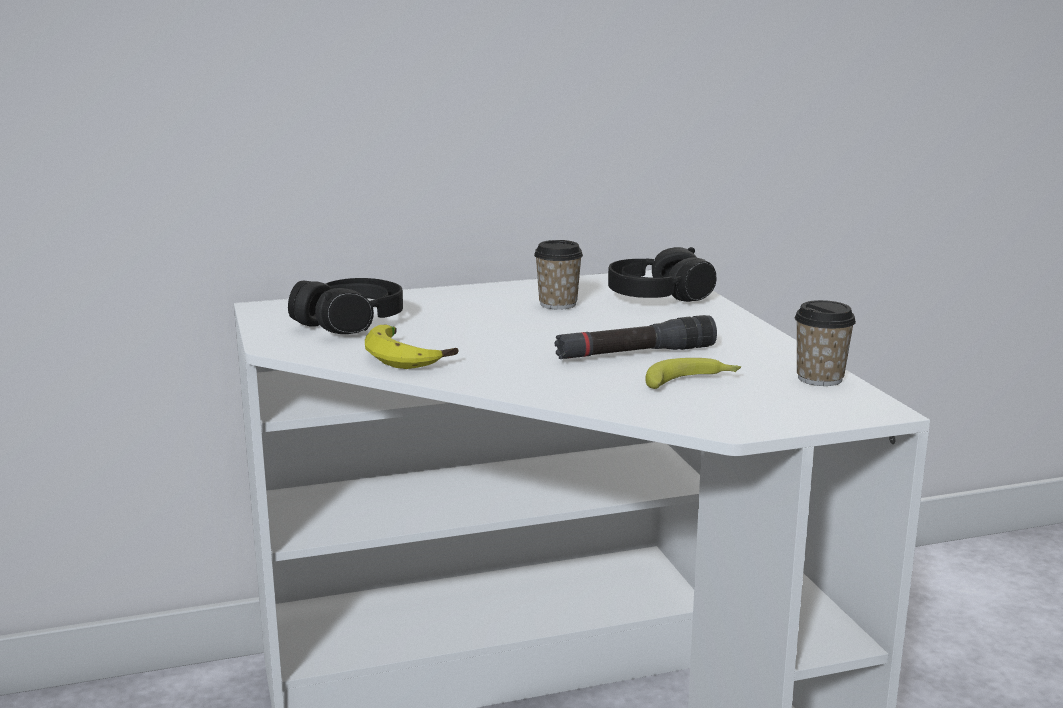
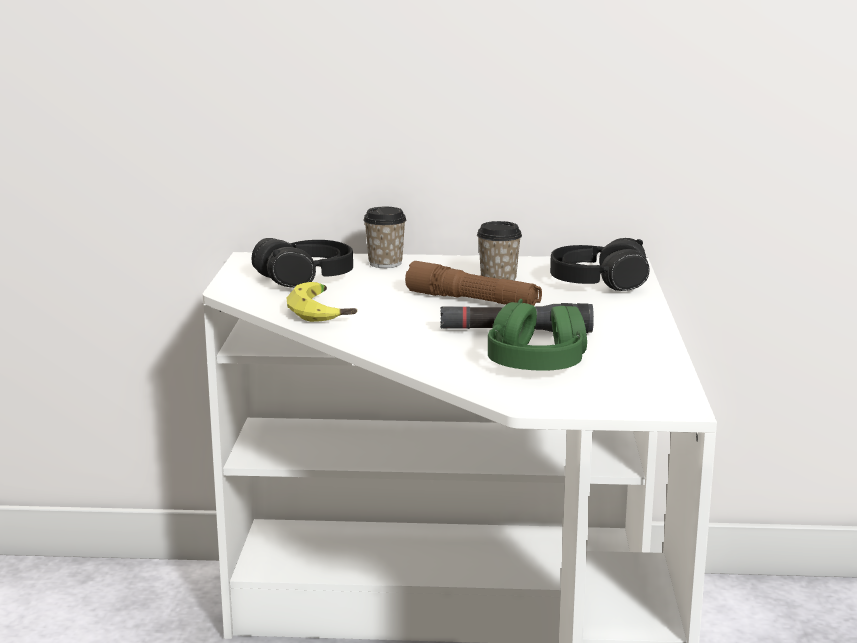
camera: 20 degrees right, 0 degrees up
banana [645,358,741,389] -> green headphones [488,299,587,371]
cup [795,300,856,386] -> cup moved to [363,207,406,268]
none -> brown flashlight [405,261,542,306]

